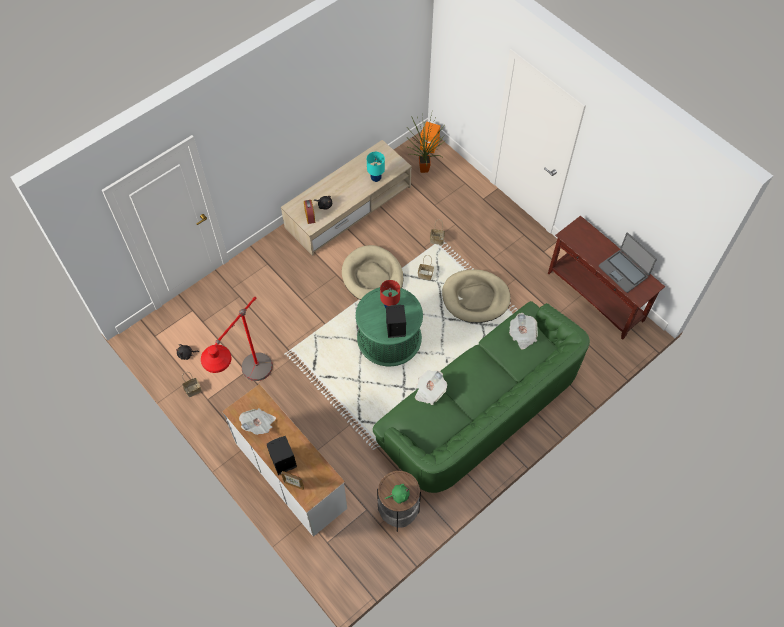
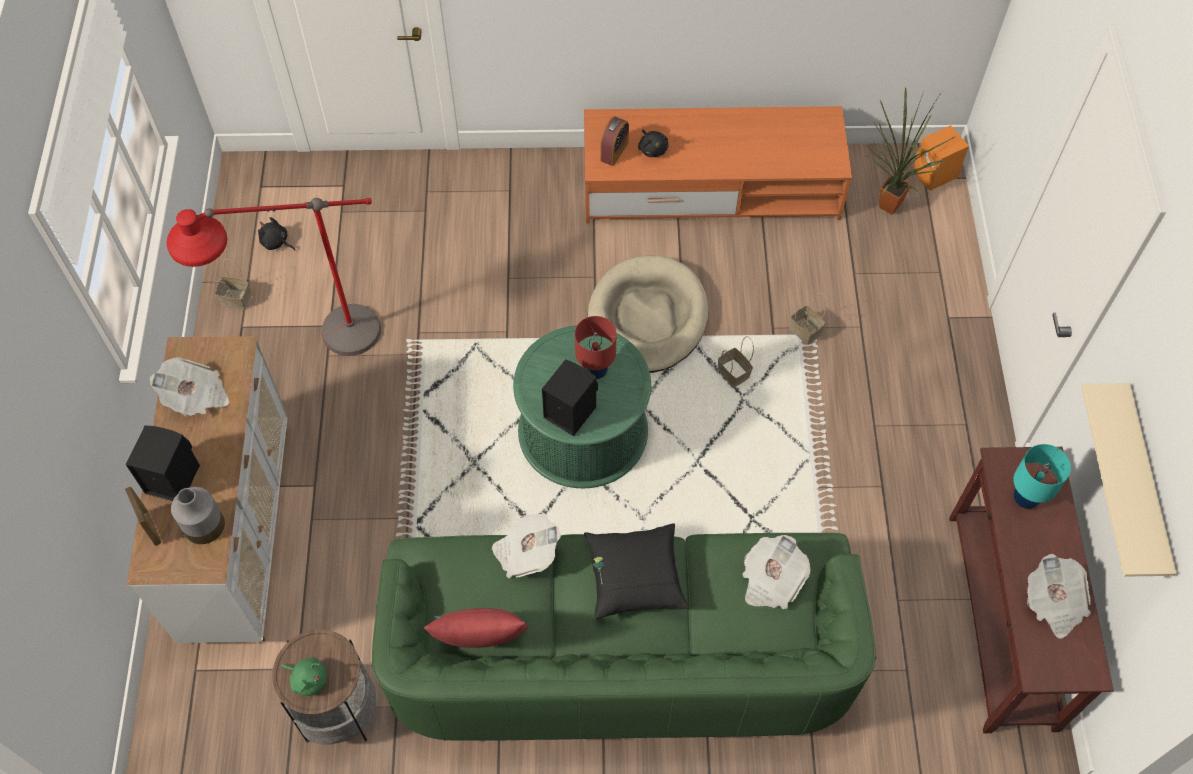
camera: 40 degrees right, 0 degrees up
beige tv stand [281,140,412,256] -> orange tv stand [584,106,852,223]
turquoise table lamp [367,152,385,182] -> turquoise table lamp moved to [1013,444,1071,509]
beige dog bed [442,269,510,323] -> none
laptop [599,233,657,293] -> newspaper [1027,554,1091,639]
none -> grey vase [171,487,225,544]
none -> red pillow [424,608,528,648]
none -> black pillow [584,523,689,619]
none -> beige shelf [1081,383,1177,577]

